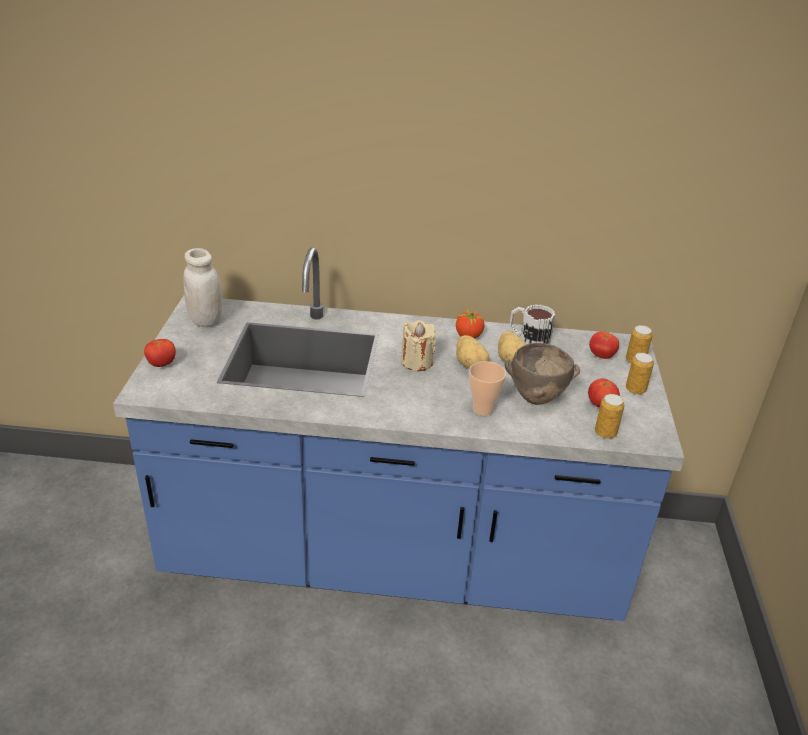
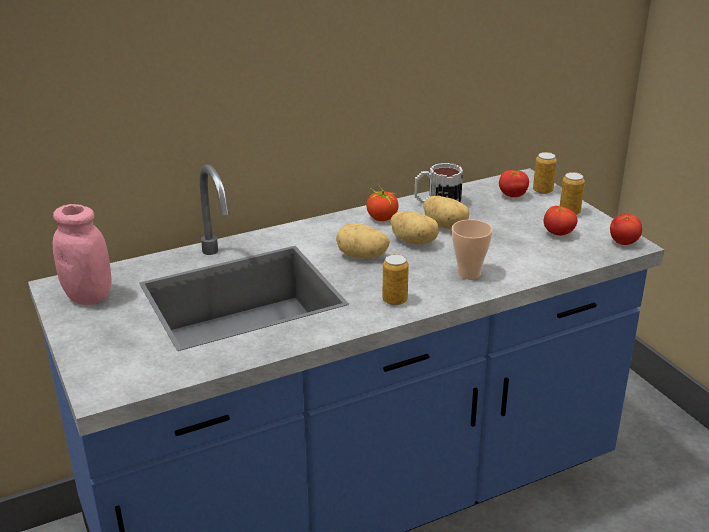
camera: 30 degrees left, 5 degrees down
tomato [144,339,176,367] -> tomato moved to [610,214,642,245]
white jar [183,248,223,327] -> pink jar [53,204,112,305]
beige candle [401,320,436,371] -> potato [336,223,389,259]
brown bowl [505,343,580,405] -> none
can [595,394,624,439] -> can moved to [383,254,409,305]

